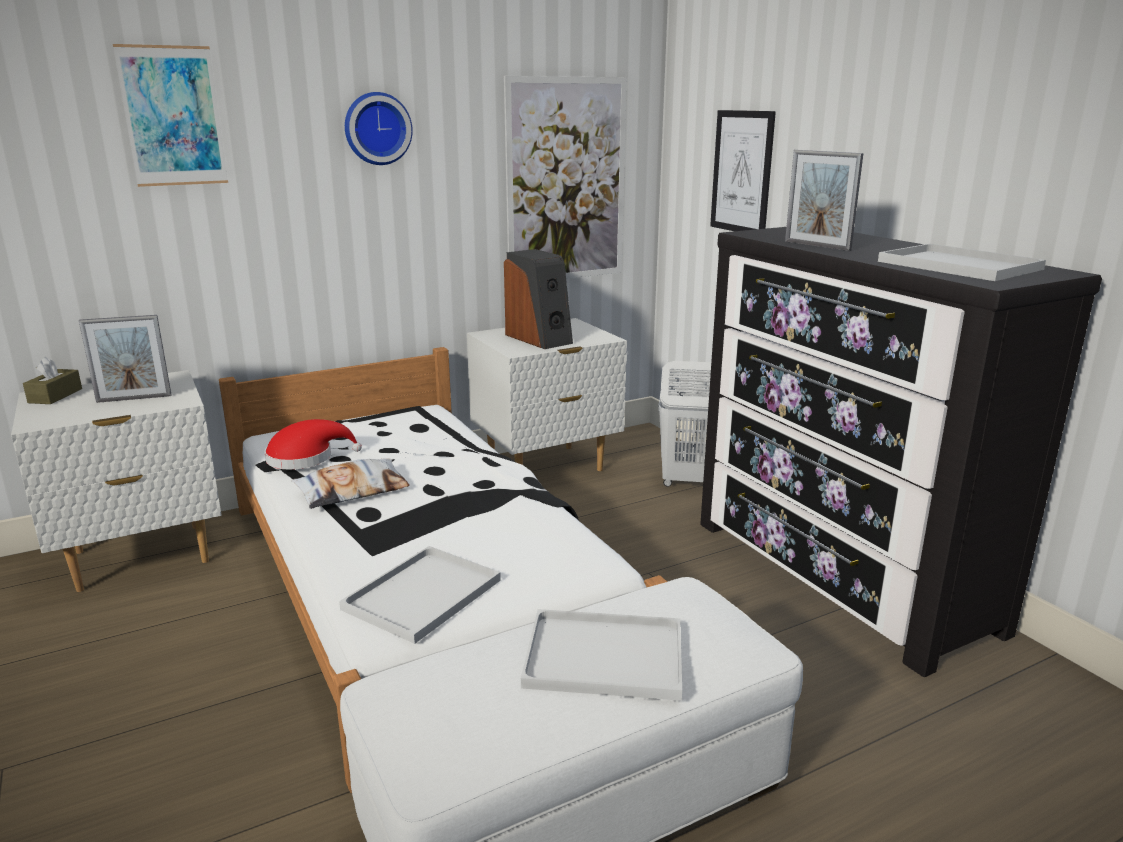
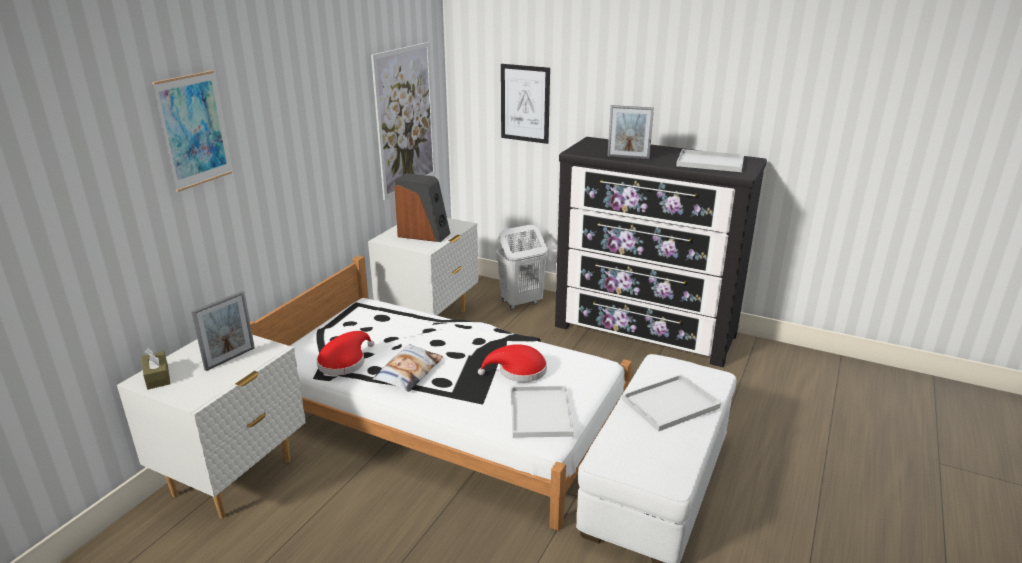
camera: 35 degrees left, 5 degrees up
wall clock [345,92,413,165] -> none
none -> red hat [478,344,547,382]

